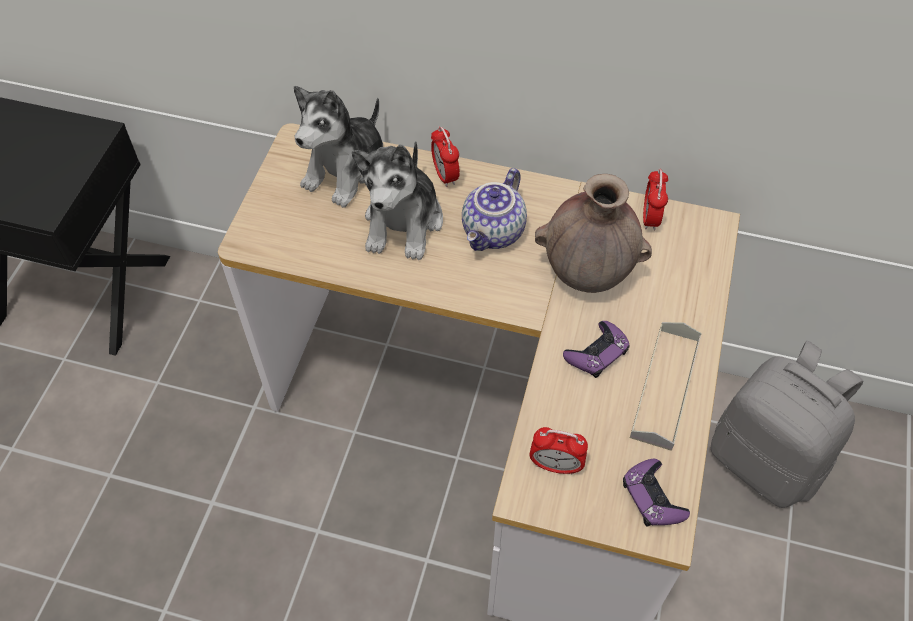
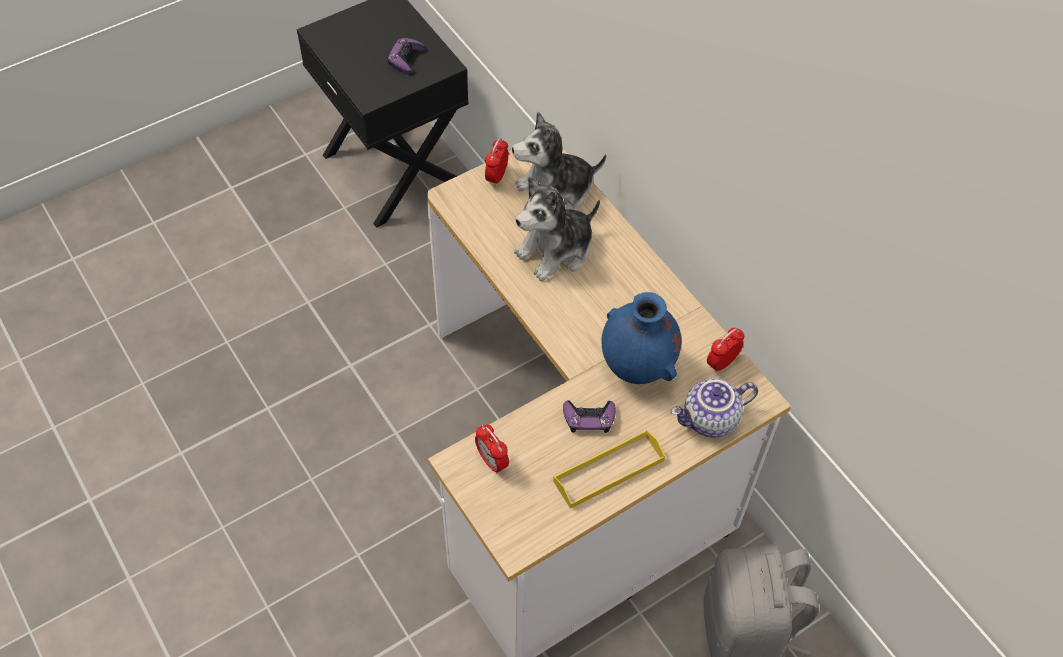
camera: 40 degrees right, 0 degrees up
alarm clock [431,127,460,187] -> alarm clock moved to [485,138,509,186]
teapot [462,168,527,251] -> teapot moved to [671,379,758,438]
brown vase [535,174,652,293] -> blue vase [601,292,682,384]
purple game controller [623,459,690,527] -> purple game controller moved to [387,37,425,73]
grey tray [630,322,702,451] -> yellow tray [553,430,665,509]

